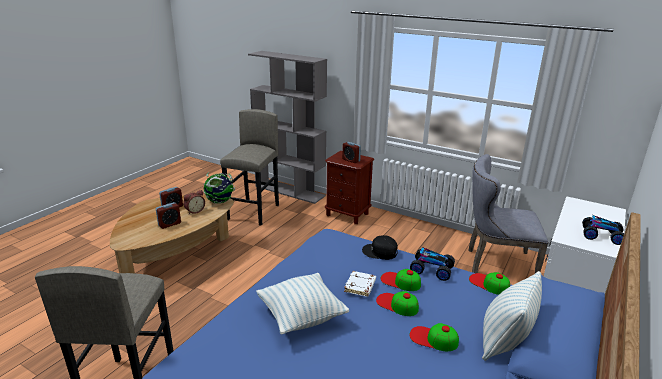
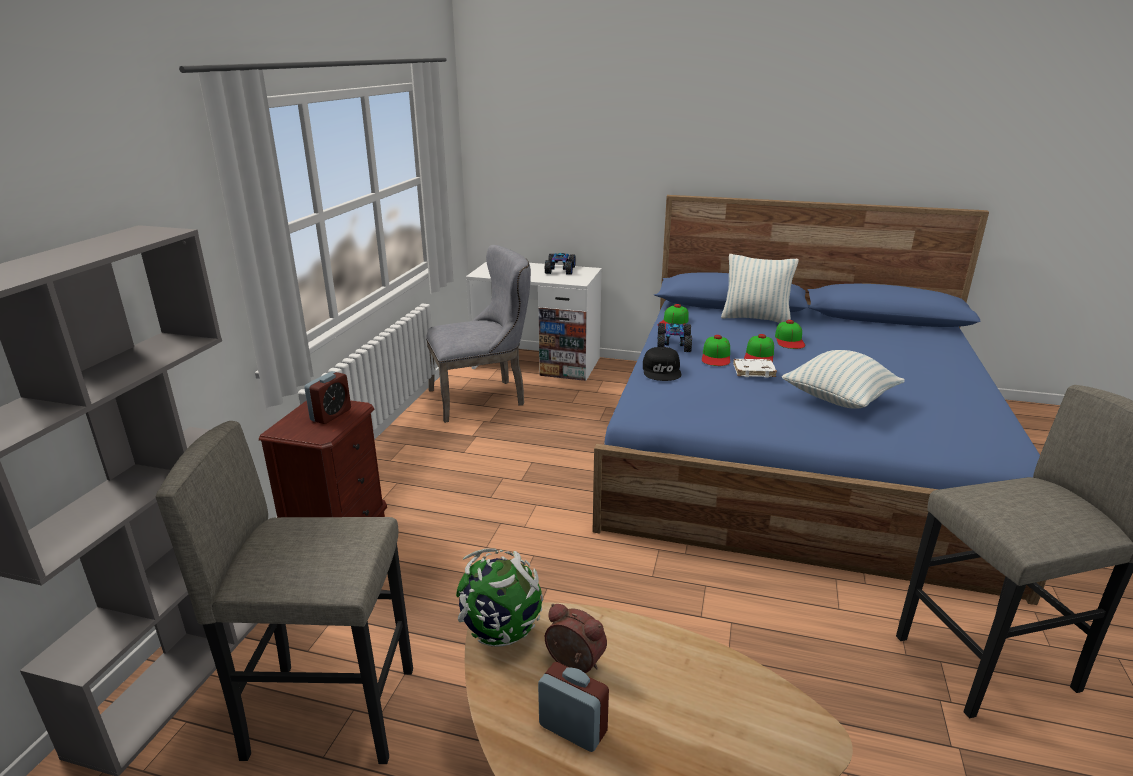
camera: 105 degrees left, 0 degrees up
alarm clock [156,202,181,229] -> none
grey chair [468,154,549,274] -> grey chair turned 105 degrees counterclockwise [426,245,531,423]

